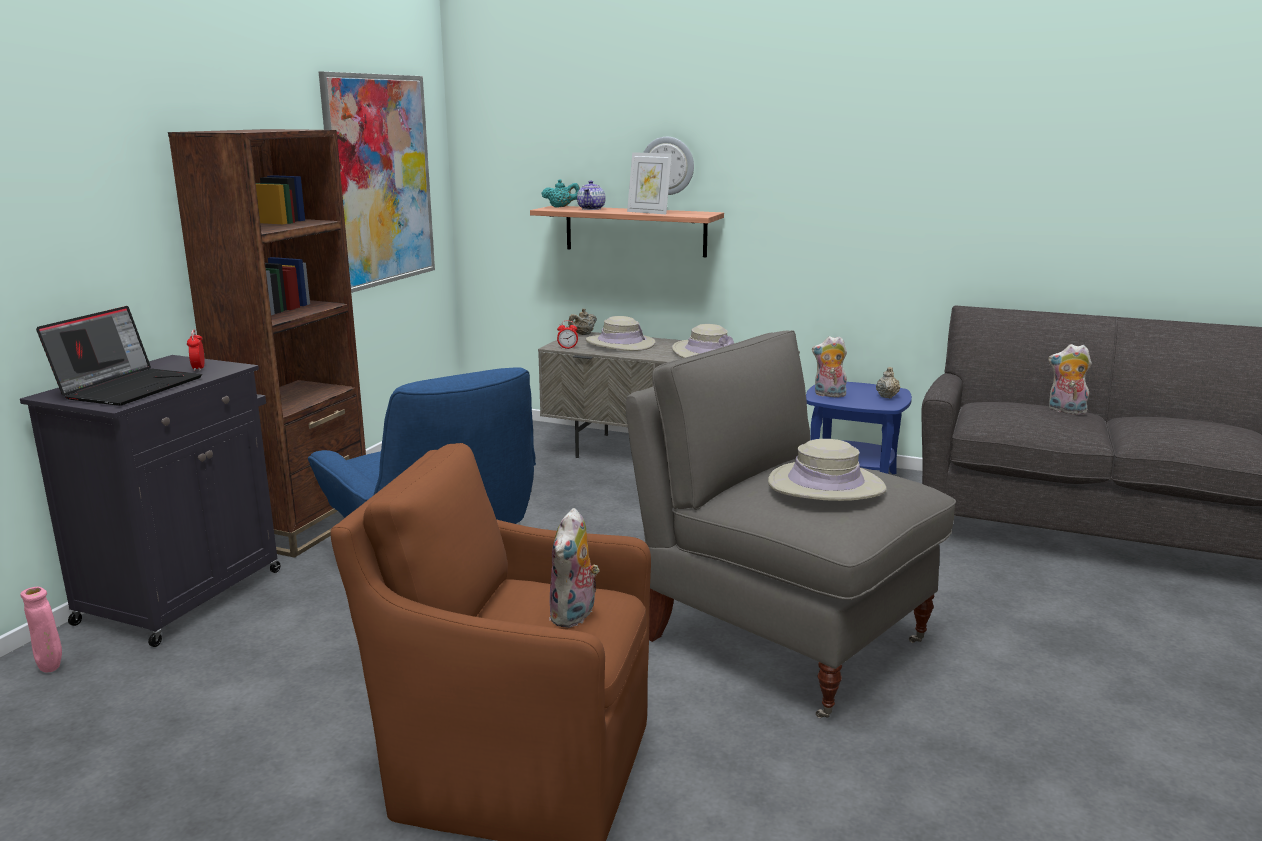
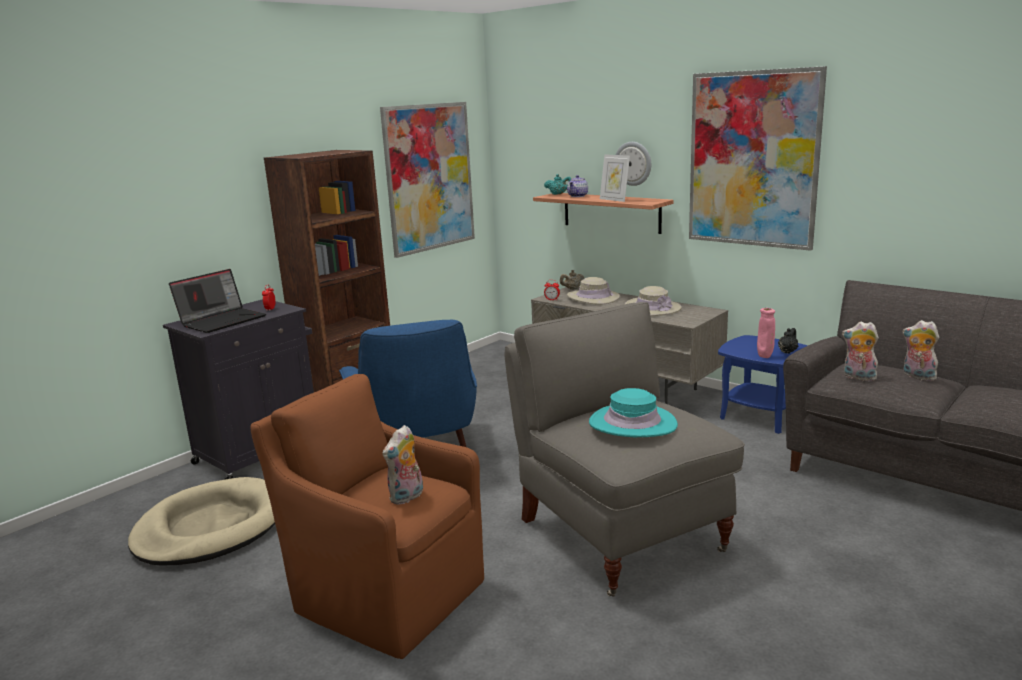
camera: 20 degrees right, 0 degrees up
pink vase [20,587,62,672] -> pink vase moved to [757,308,775,358]
beige hat [768,439,887,501] -> turquoise hat [589,388,678,437]
plush toy [812,336,847,397] -> plush toy moved to [842,322,879,381]
beige teapot [876,367,900,398] -> black teapot [778,328,798,354]
none -> beige dog bed [128,477,275,566]
none -> picture [689,66,827,251]

